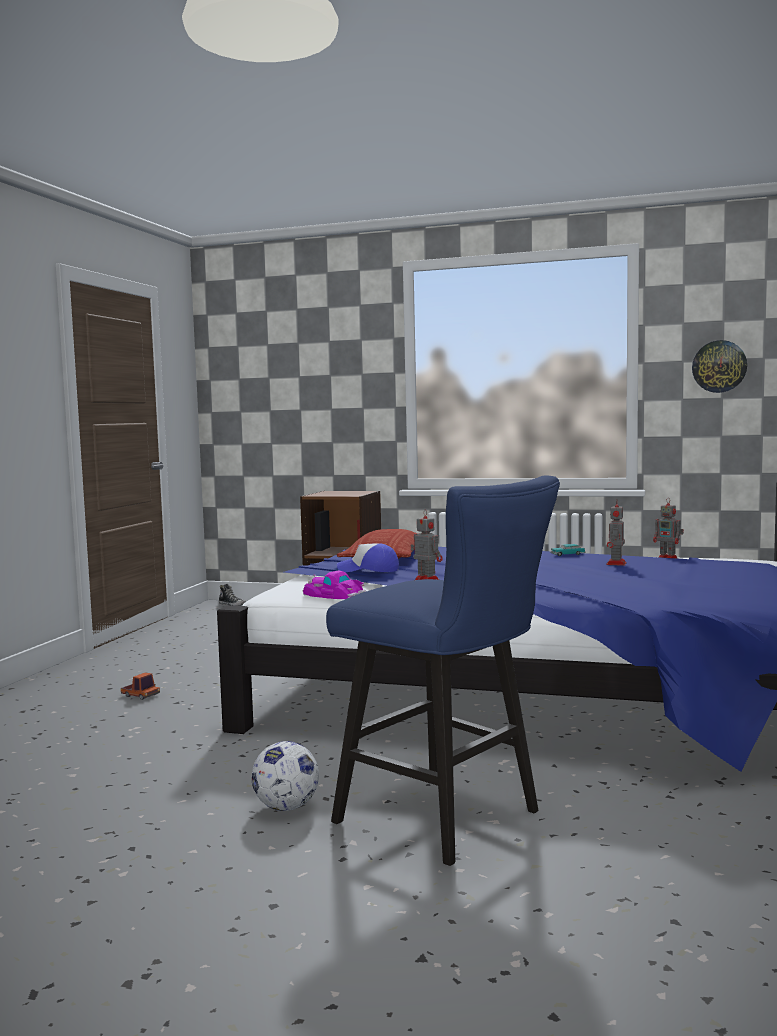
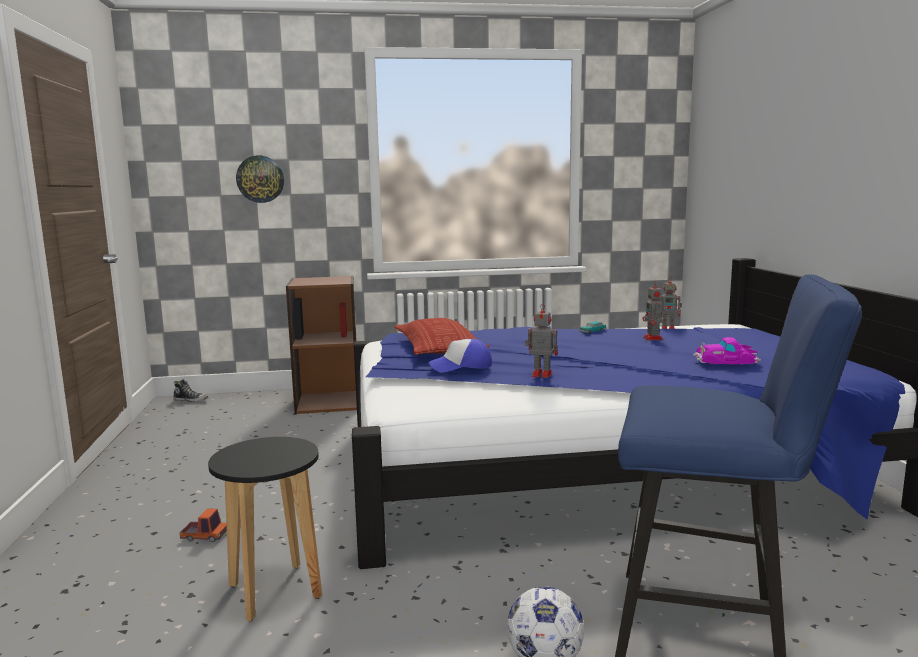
camera: 25 degrees left, 5 degrees up
toy car [302,570,366,599] -> toy car moved to [693,337,761,364]
wall clock [692,340,747,393] -> wall clock moved to [236,155,284,203]
none -> black stool [208,437,322,621]

